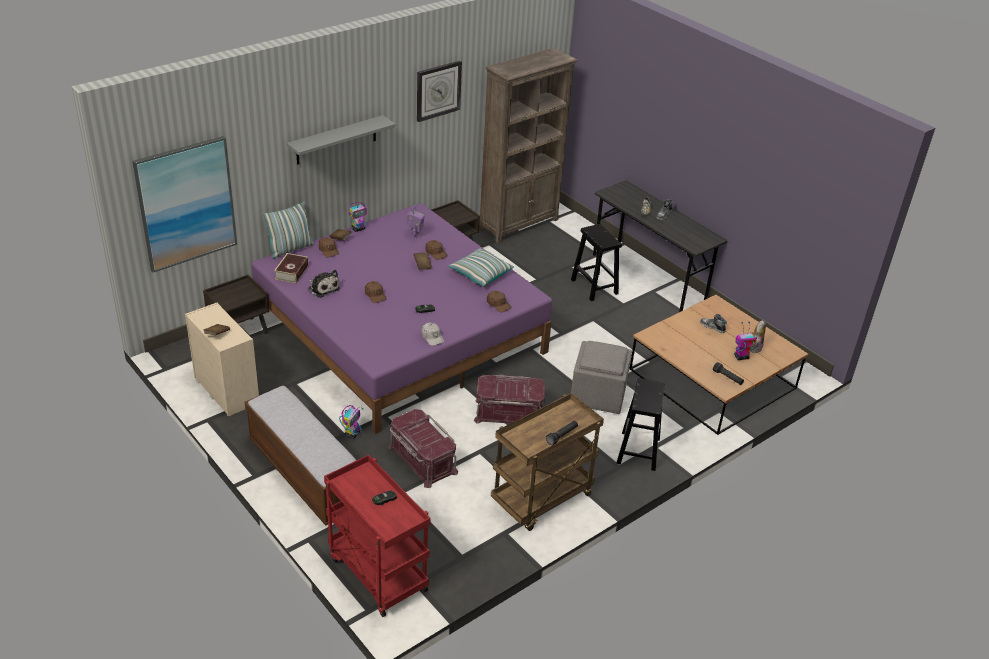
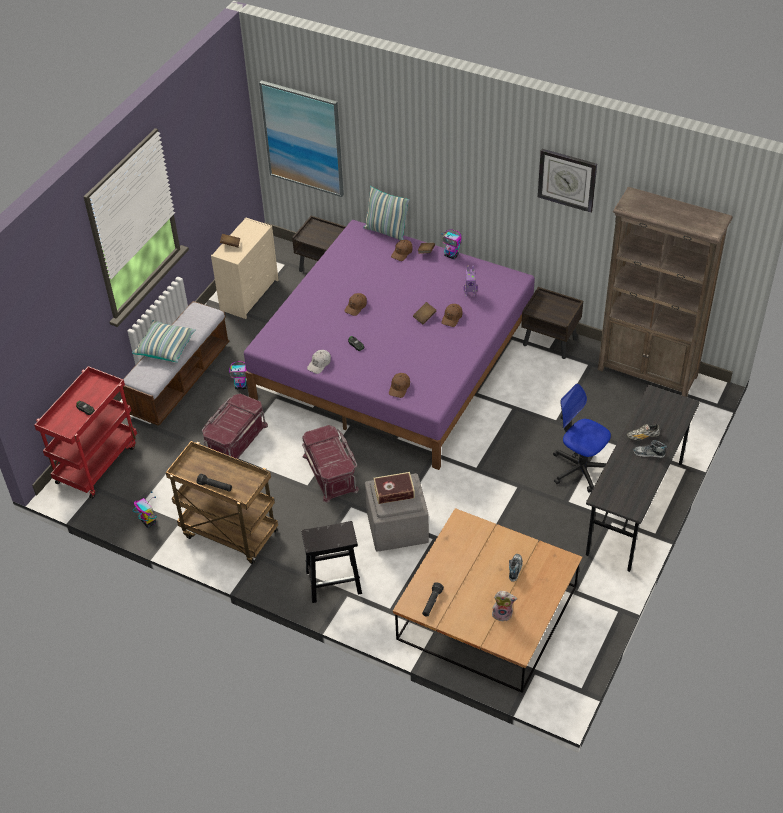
camera: 70 degrees right, 10 degrees up
book [274,253,309,283] -> book moved to [373,472,415,504]
grey shelf [287,115,396,165] -> none
plush toy [308,270,340,298] -> none
pillow [448,248,514,287] -> pillow moved to [132,320,196,362]
black stool [571,224,622,301] -> office chair [553,384,611,492]
toy robot [734,322,757,360] -> toy robot moved to [133,491,157,528]

